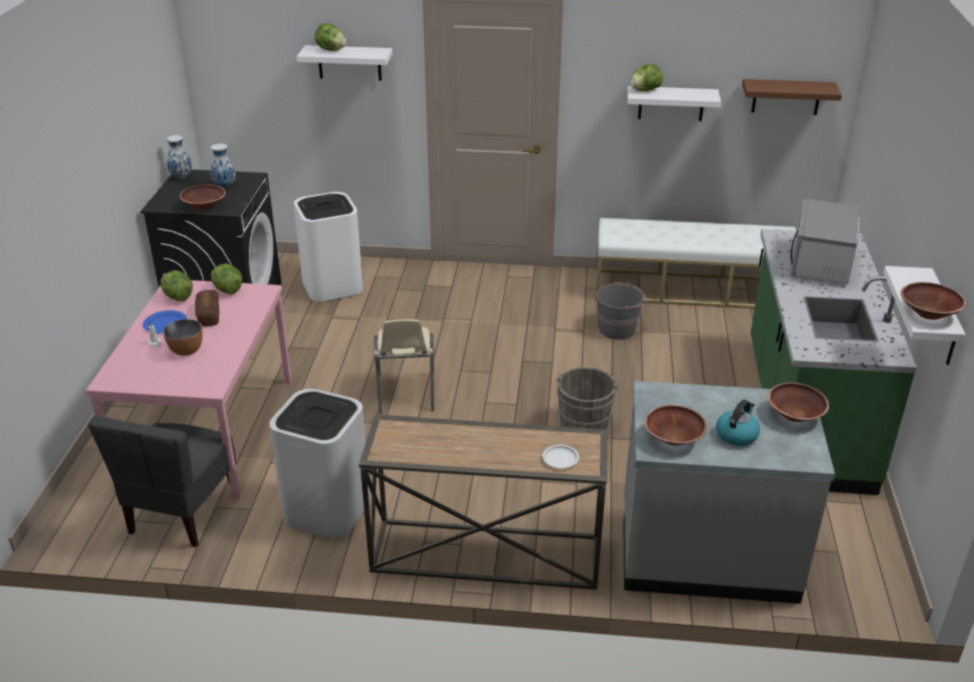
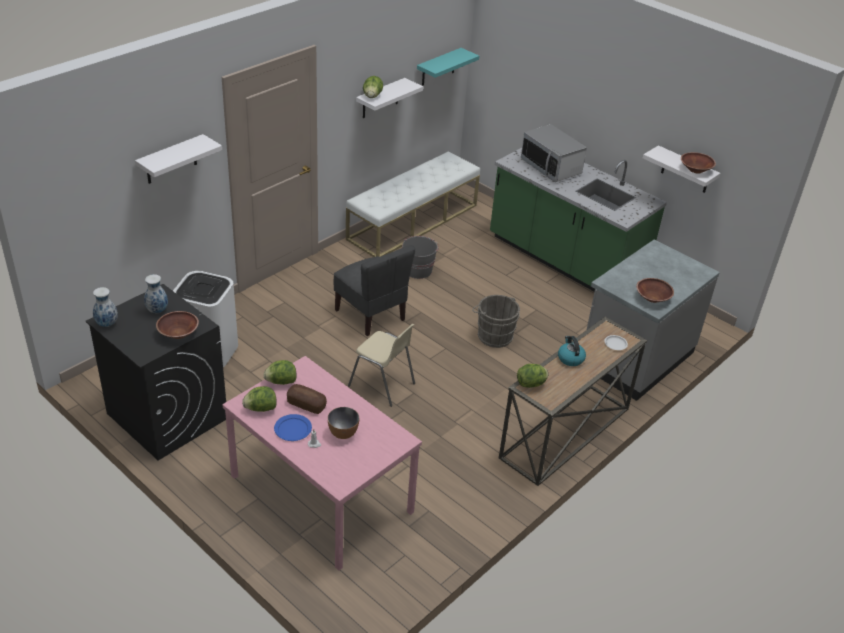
camera: 55 degrees left, 5 degrees up
grey chair [88,417,236,547] -> grey chair moved to [334,245,416,336]
white trash can [270,389,370,538] -> none
lettuce [315,23,347,51] -> lettuce moved to [517,364,549,388]
kettle [716,400,760,446] -> kettle moved to [558,336,586,366]
brown shelf [742,79,842,115] -> turquoise shelf [417,48,479,86]
brown bowl [768,382,829,422] -> none

